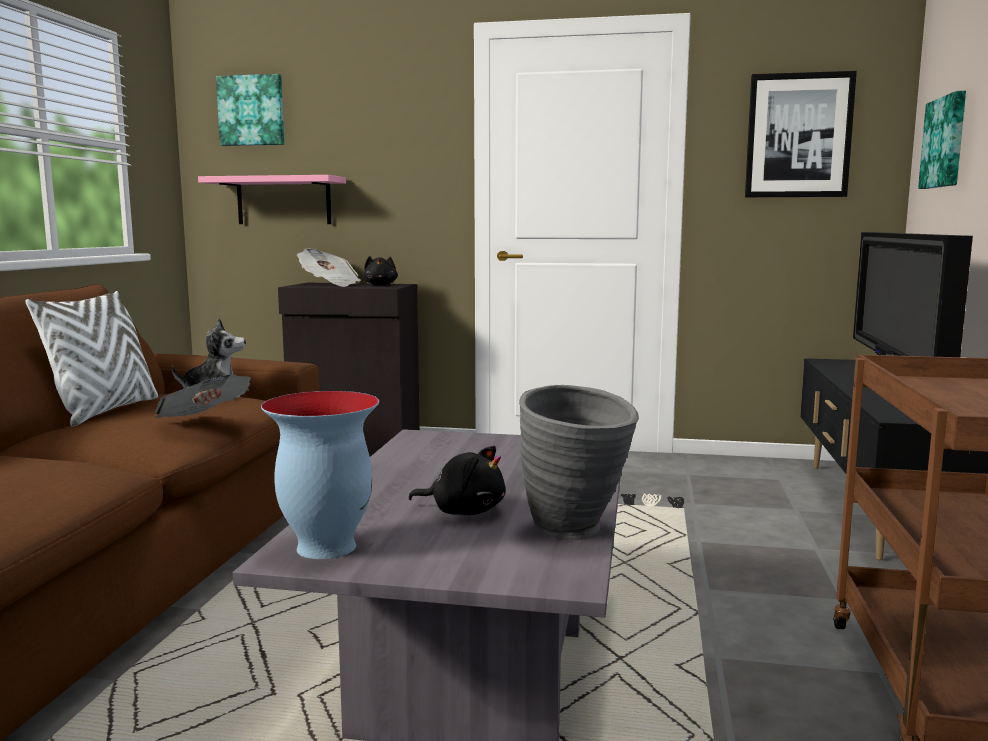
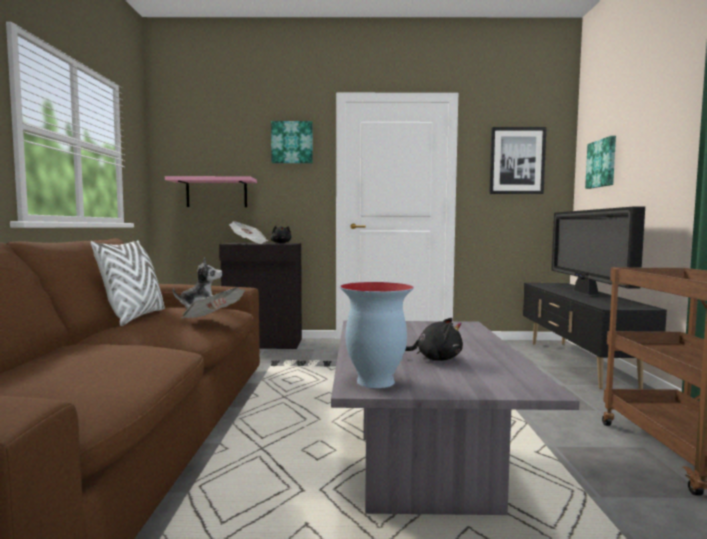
camera: 10 degrees left, 5 degrees down
picture [216,74,284,146] -> picture moved to [271,121,313,164]
grey vase [519,385,639,540] -> none

